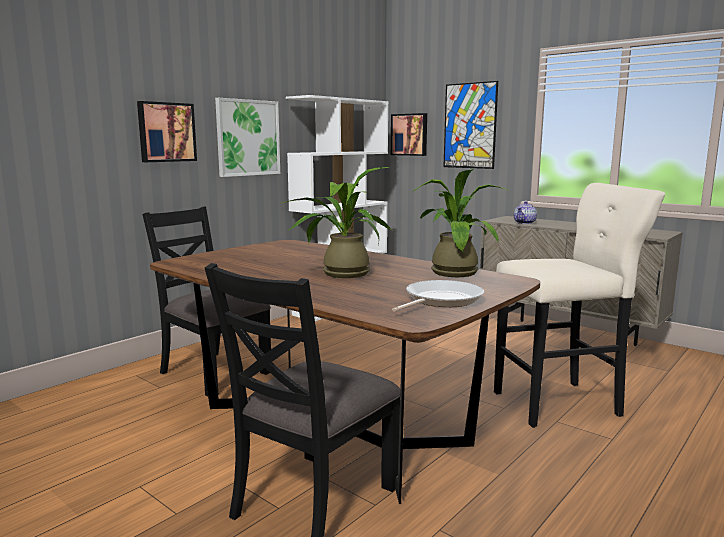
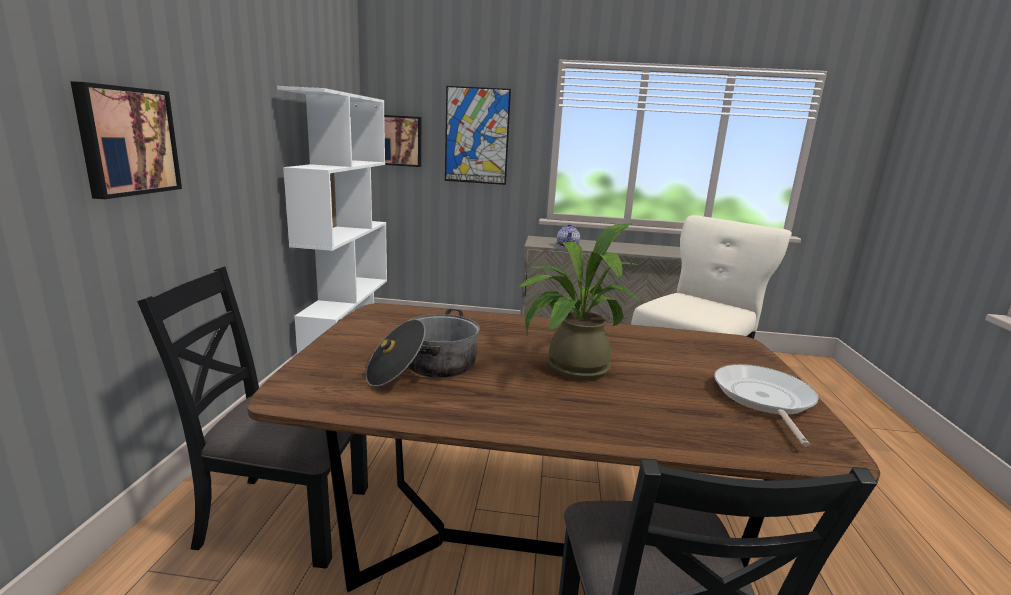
camera: 35 degrees left, 5 degrees up
picture [215,98,280,177] -> none
potted plant [414,169,510,277] -> none
none -> cooking pot [366,309,480,387]

